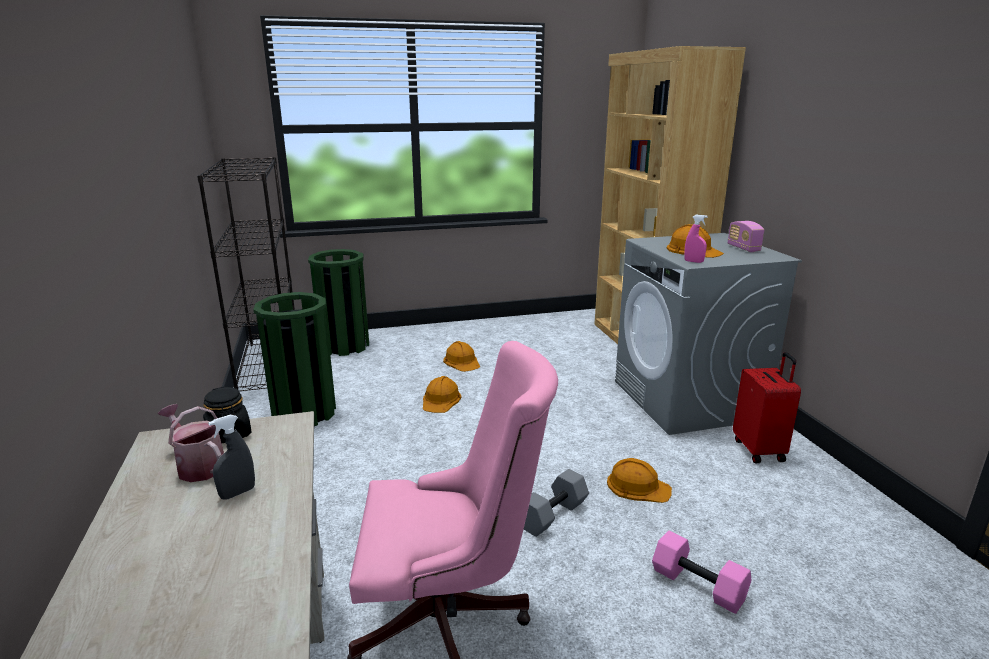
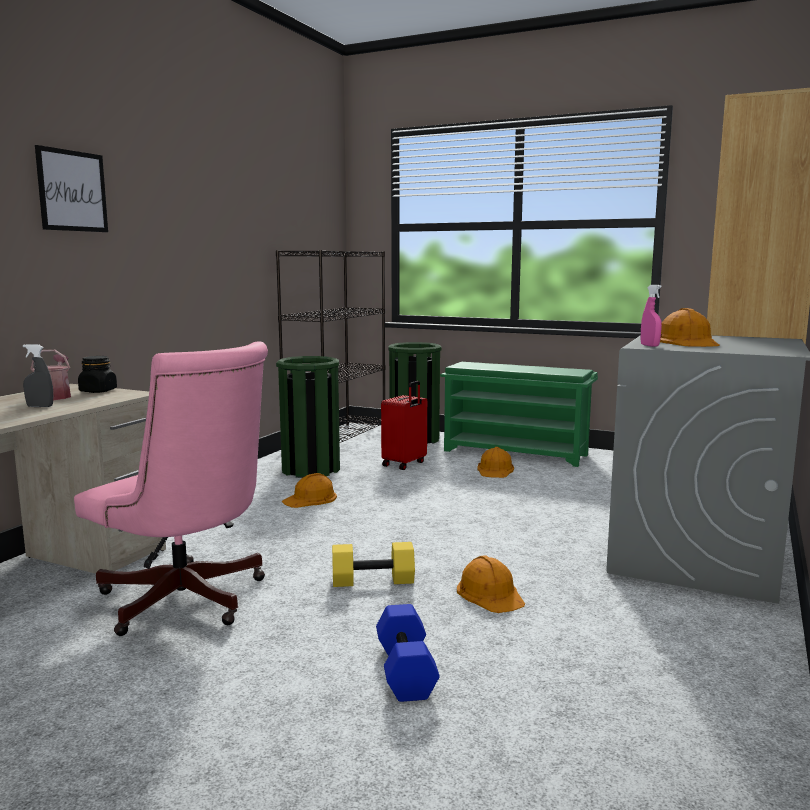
camera: 40 degrees right, 10 degrees down
orange hard hat [423,376,462,413] -> orange hard hat moved to [282,473,337,508]
grey dumbbell [524,469,589,537] -> yellow dumbbell [332,542,415,587]
pink dumbbell [652,531,751,614] -> blue dumbbell [376,604,440,702]
radio [728,221,764,252] -> none
red suitcase [733,352,801,463] -> red suitcase moved to [381,381,427,470]
none -> picture [35,145,108,232]
none -> green shoe rack [440,362,598,467]

